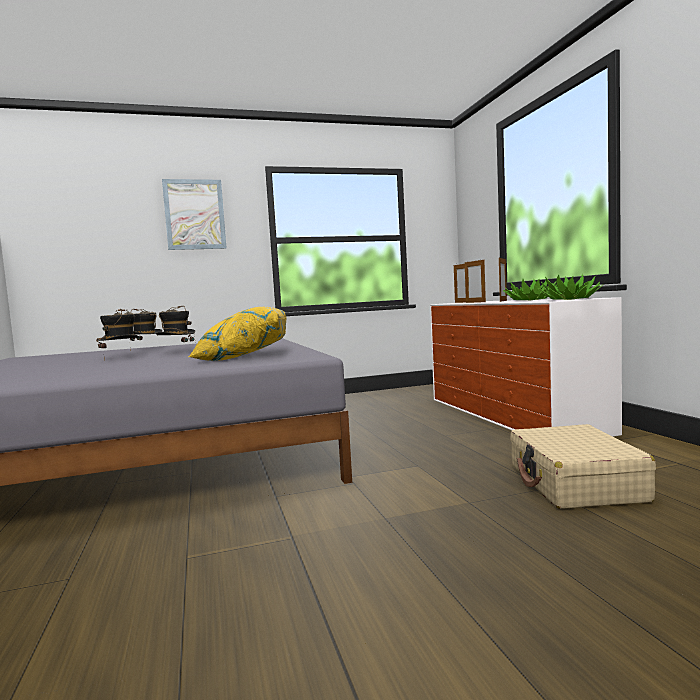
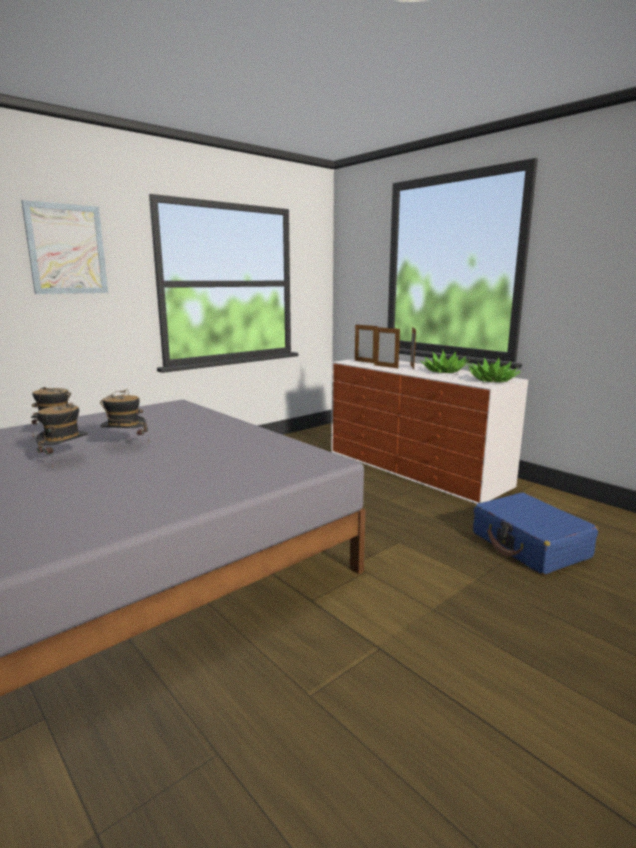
camera: 25 degrees left, 10 degrees up
yellow pillow [189,307,286,361] -> none
beige suitcase [510,424,656,509] -> blue suitcase [473,492,598,575]

